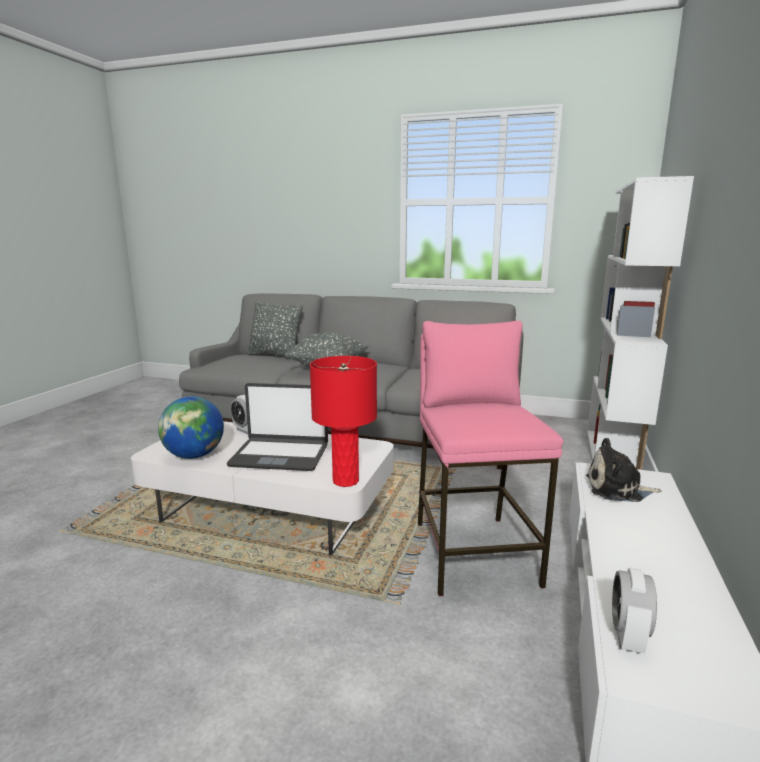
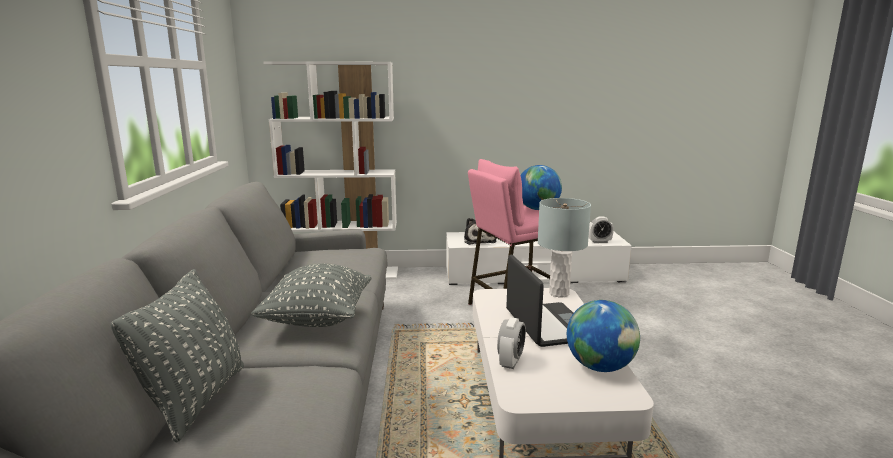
camera: 110 degrees left, 0 degrees up
red table lamp [310,356,377,487] -> grey table lamp [538,198,591,297]
none -> globe [521,165,562,210]

